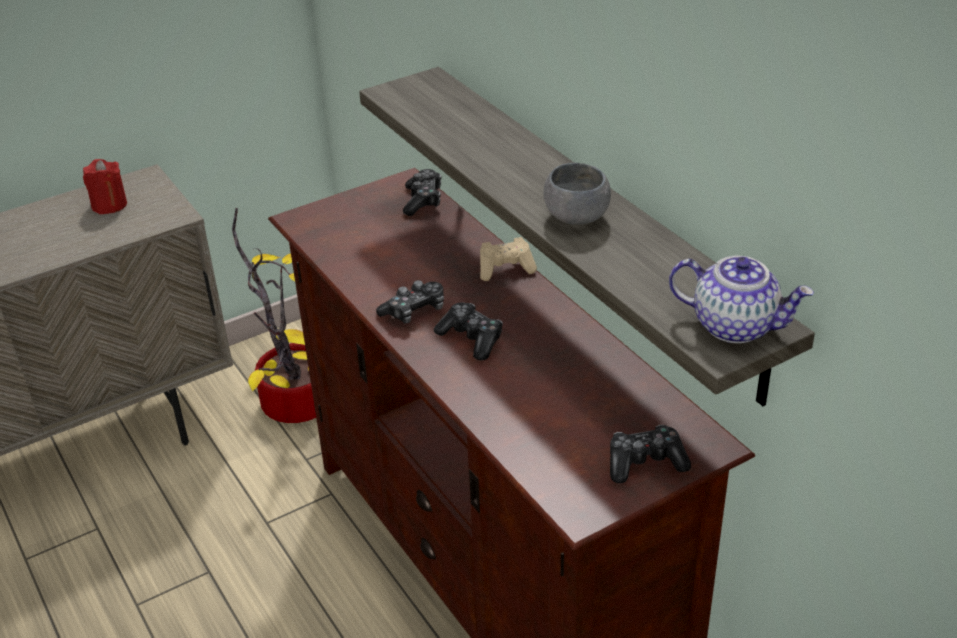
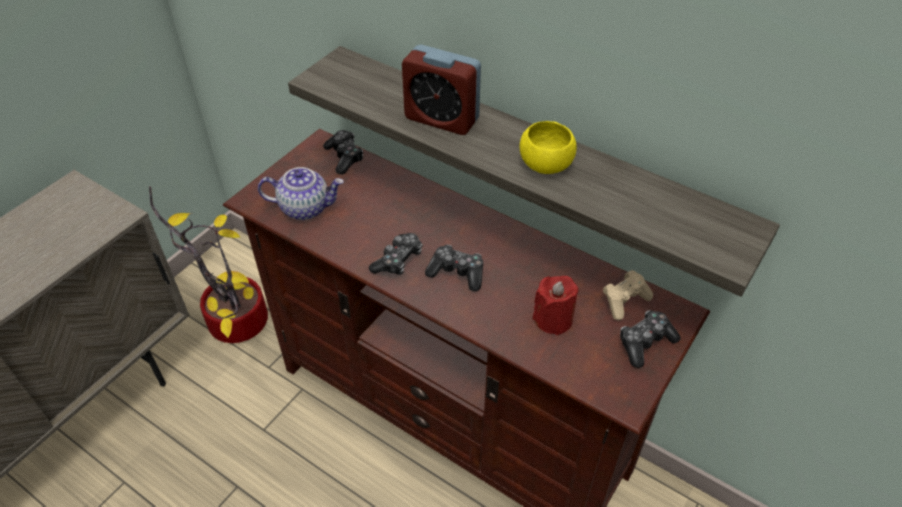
camera: 25 degrees left, 10 degrees up
red candle [83,159,127,214] -> red candle moved to [532,276,579,335]
beige game controller [480,237,537,281] -> beige game controller moved to [602,270,653,320]
grey bowl [543,163,611,225] -> yellow bowl [520,121,577,174]
teapot [669,255,814,343] -> teapot moved to [258,167,344,220]
none -> alarm clock [402,45,481,135]

